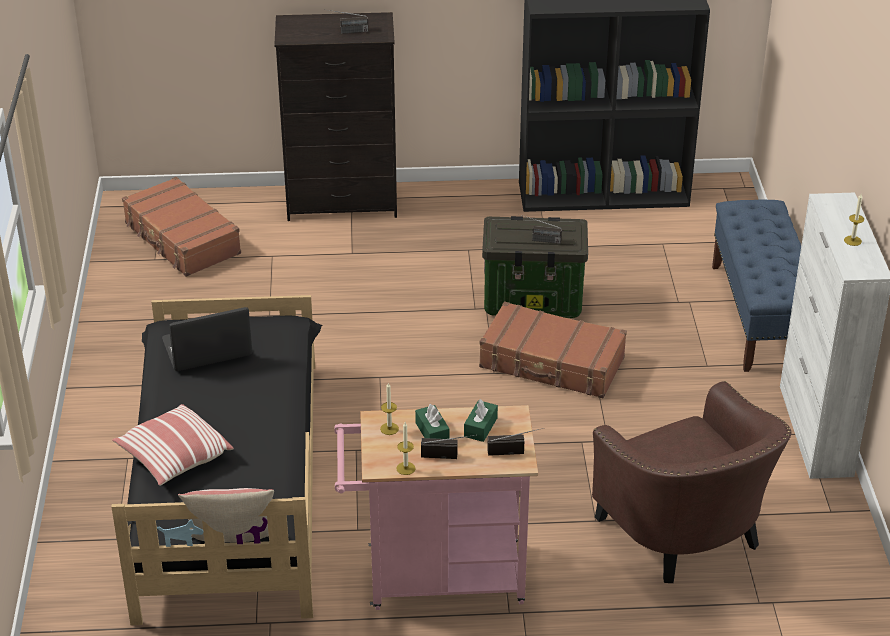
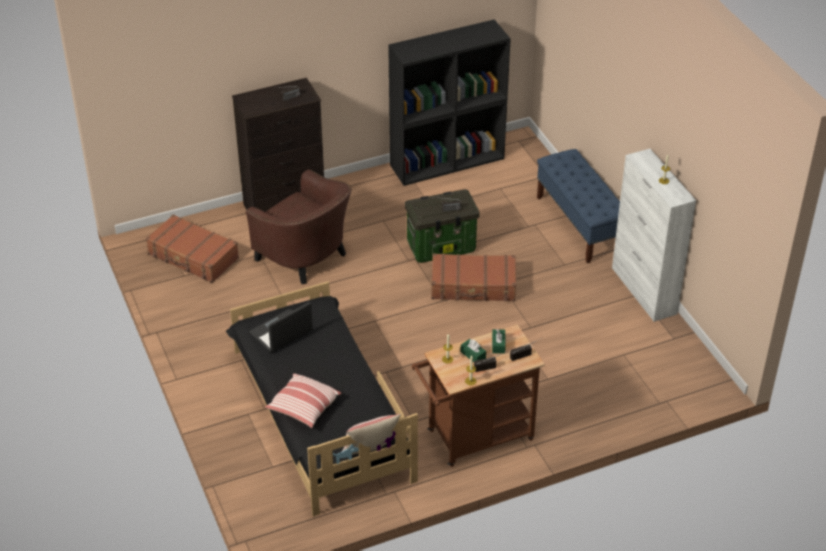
camera: 20 degrees left, 5 degrees up
pink cart [334,405,538,610] -> brown cart [412,325,545,467]
brown armchair [592,381,791,583] -> brown armchair moved to [246,169,352,284]

